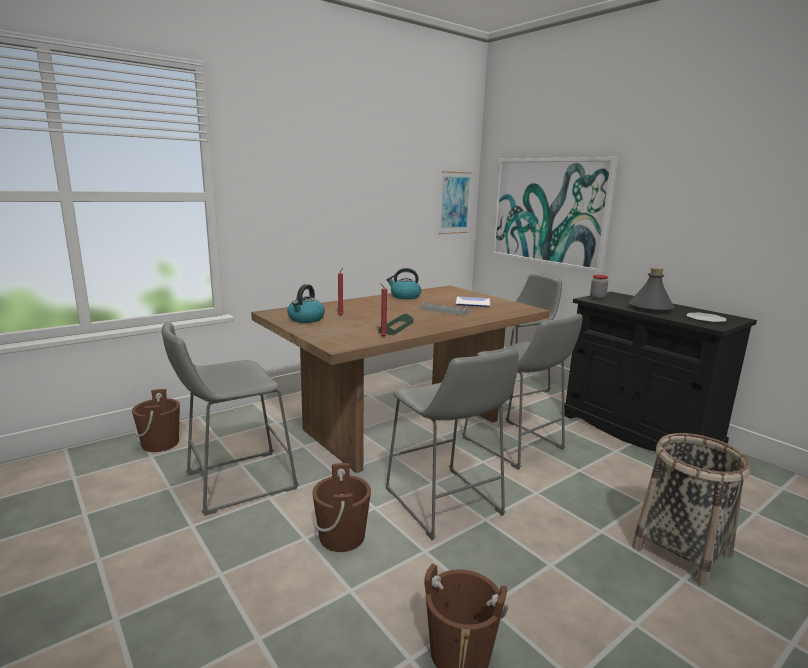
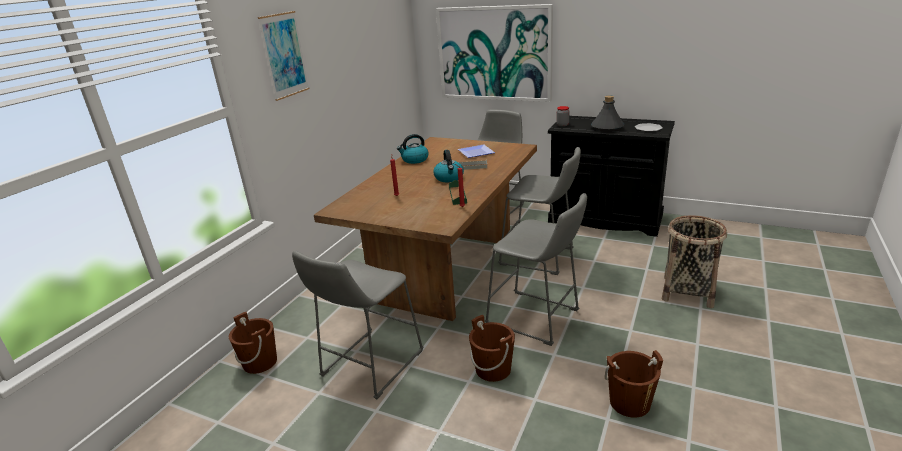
camera: 25 degrees left, 10 degrees up
kettle [287,284,325,323] -> kettle moved to [433,150,464,182]
picture [439,171,472,234] -> picture moved to [258,11,309,101]

